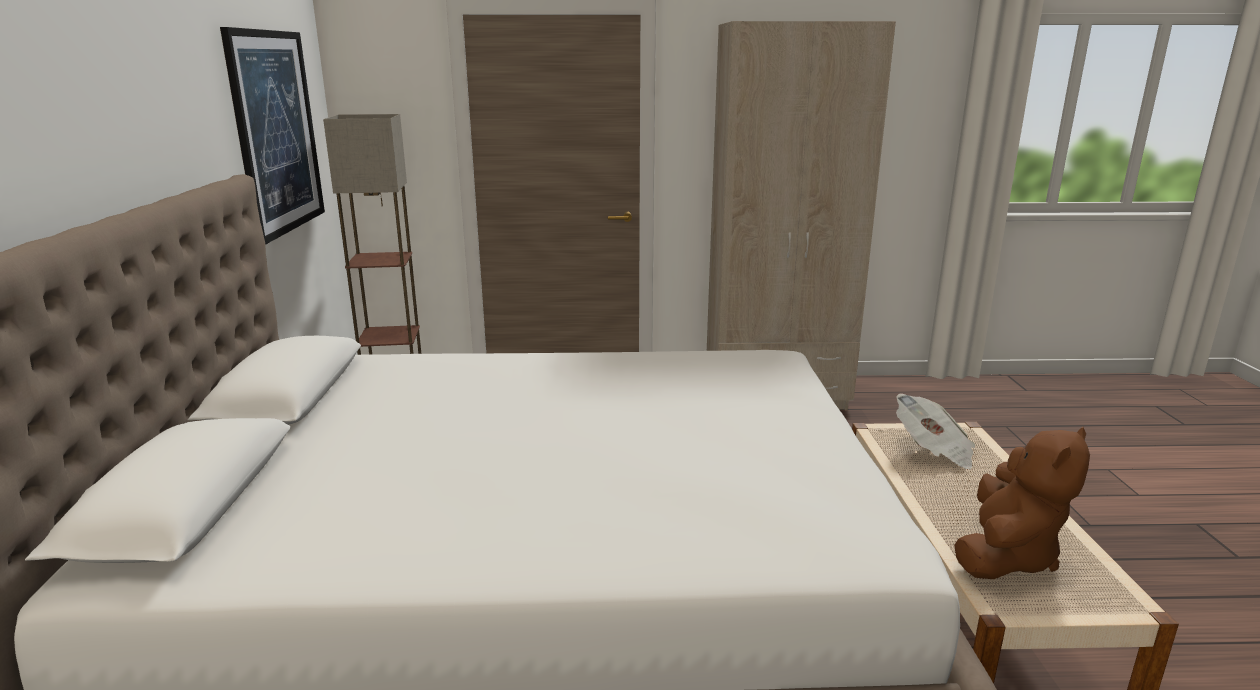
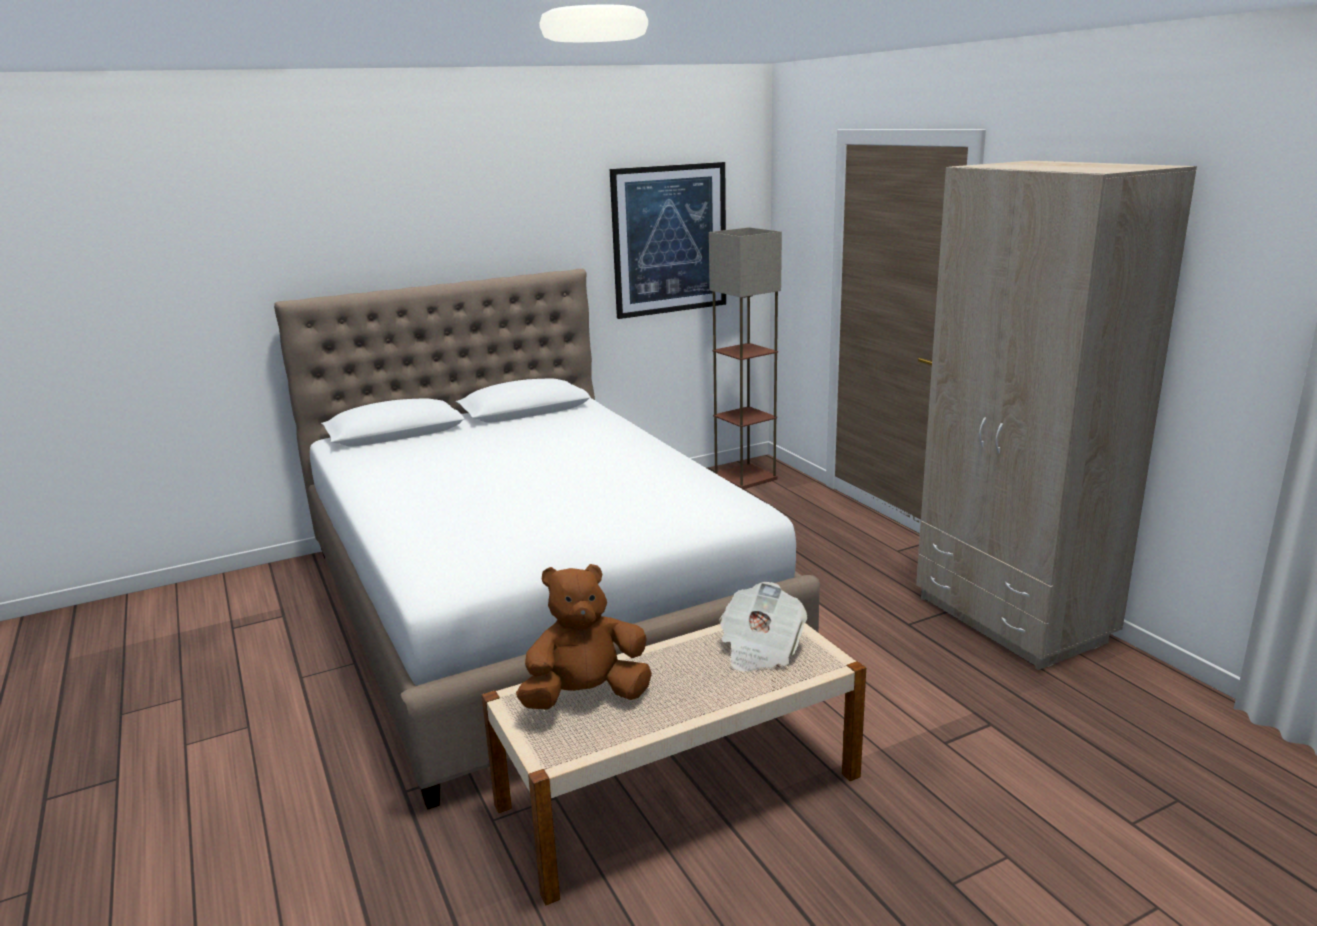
camera: 65 degrees right, 0 degrees up
brown plush toy [954,427,1090,579] -> brown plush toy turned 150 degrees clockwise [516,564,652,710]

